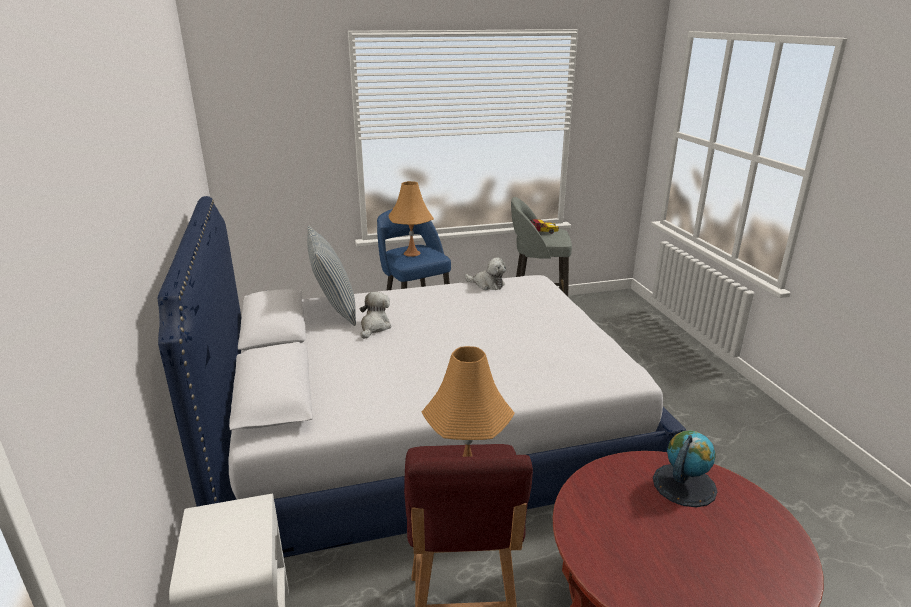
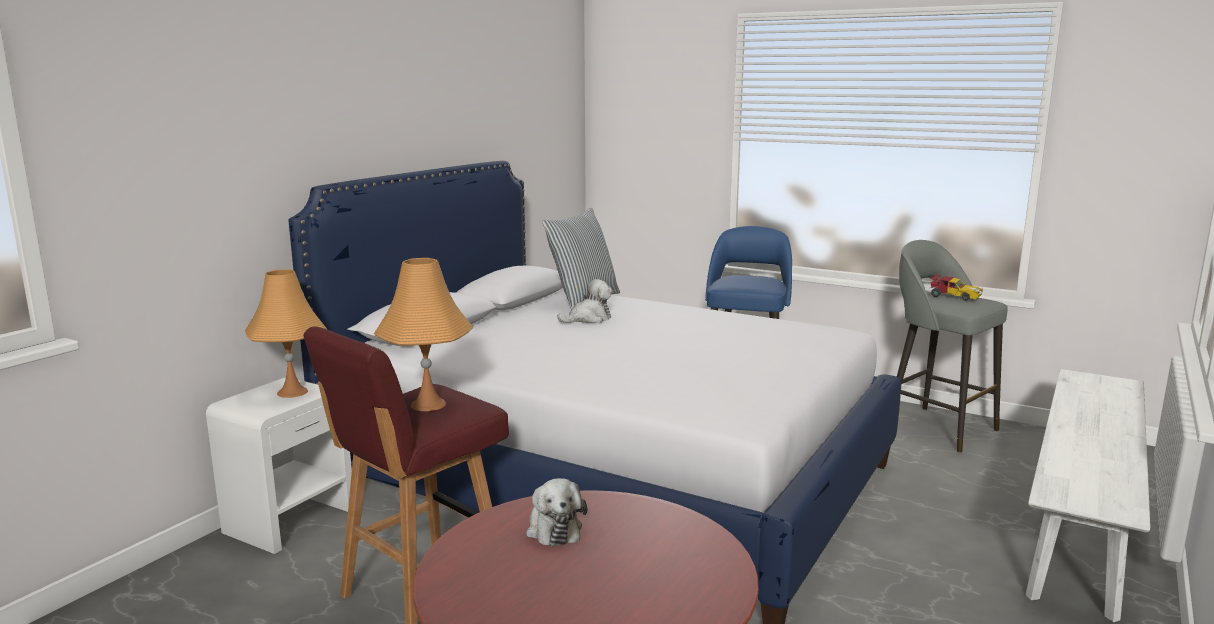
camera: 45 degrees right, 10 degrees down
orange table lamp [388,181,434,257] -> orange table lamp moved to [245,269,327,398]
plush toy [465,257,506,290] -> plush toy moved to [526,478,587,547]
globe [653,430,717,507] -> none
none -> white bench [1025,369,1150,622]

